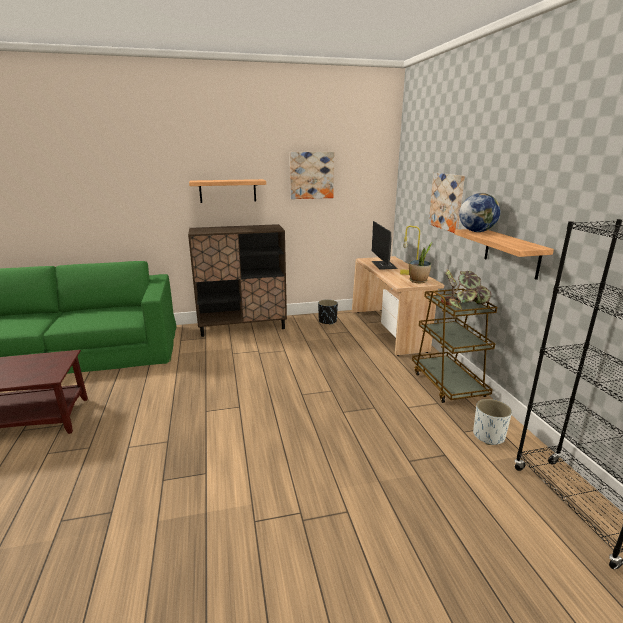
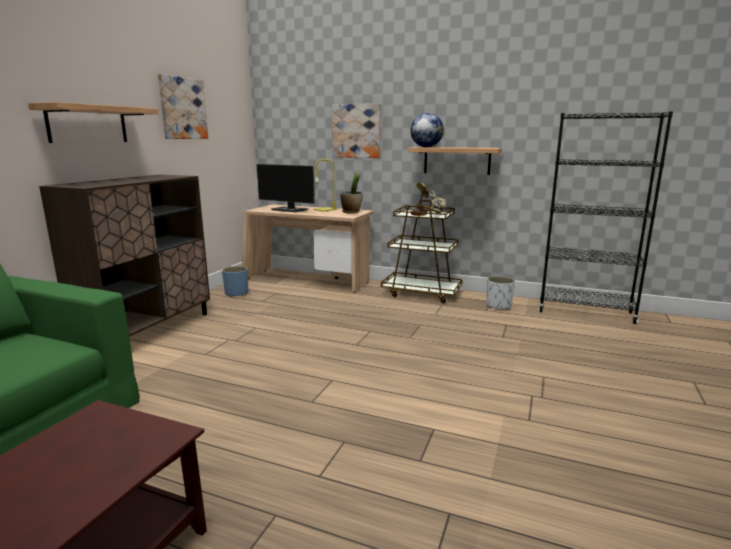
camera: 55 degrees left, 5 degrees down
black planter [318,299,338,325] -> blue planter [222,266,248,297]

